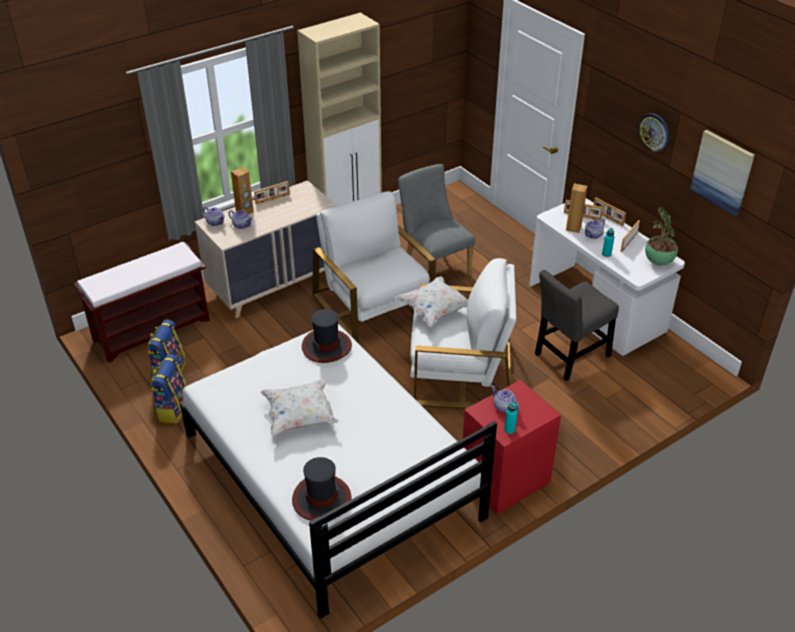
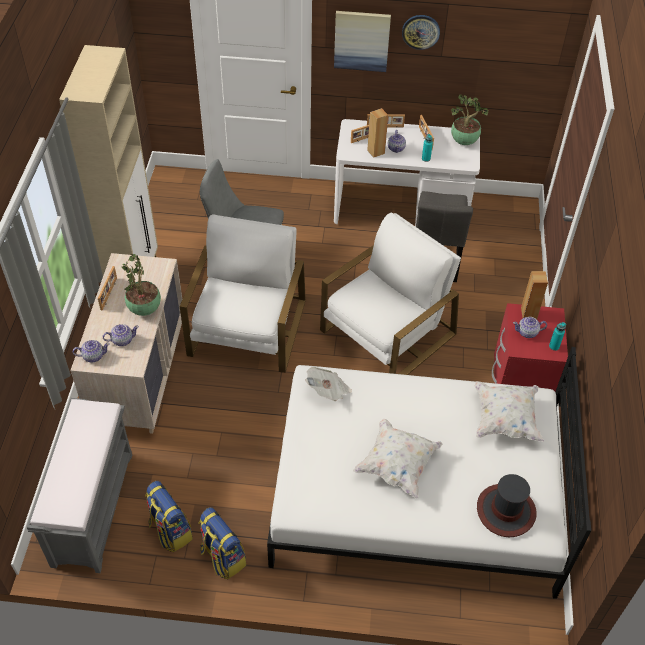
camera: 50 degrees left, 10 degrees up
brown bench [74,242,210,363] -> grey bench [27,398,132,573]
brown speaker [231,167,254,214] -> brown speaker moved to [521,271,548,319]
hat [302,309,352,363] -> newspaper [305,367,352,401]
white armchair [313,191,436,343] -> white armchair turned 90 degrees clockwise [180,214,306,373]
white pillow [395,276,468,327] -> white pillow moved to [475,381,544,442]
picture [690,130,755,216] -> picture moved to [334,11,391,72]
none -> potted plant [122,254,161,316]

